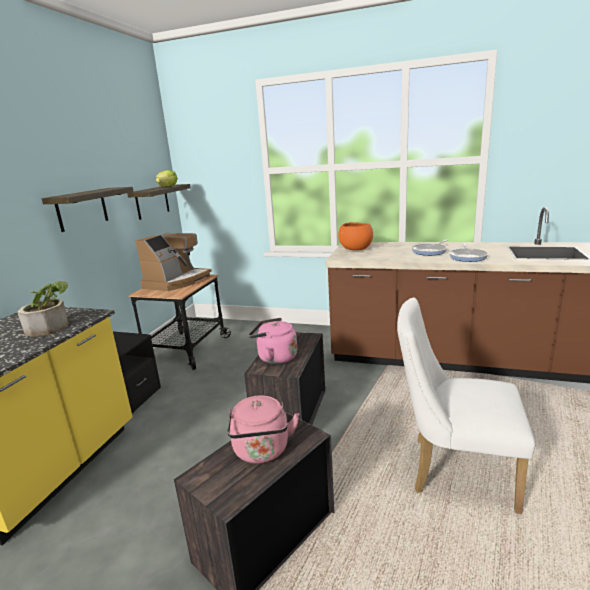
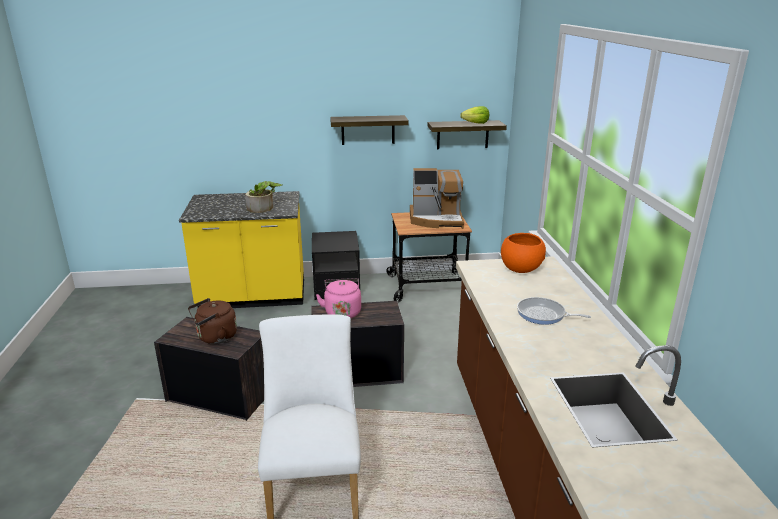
camera: 65 degrees right, 5 degrees up
pink kettle [228,395,300,464] -> brown kettle [188,298,237,344]
frying pan [449,243,488,262] -> none

